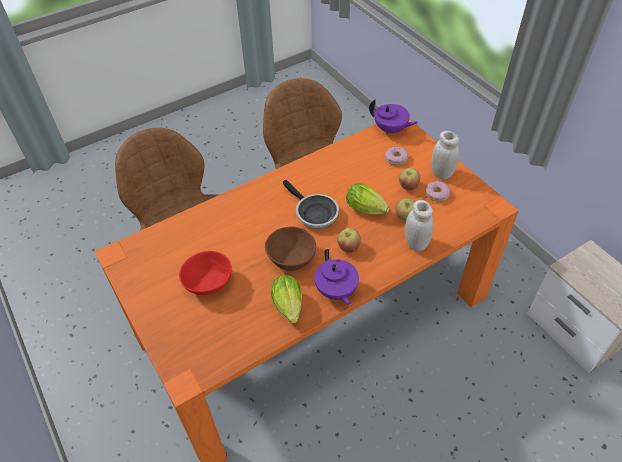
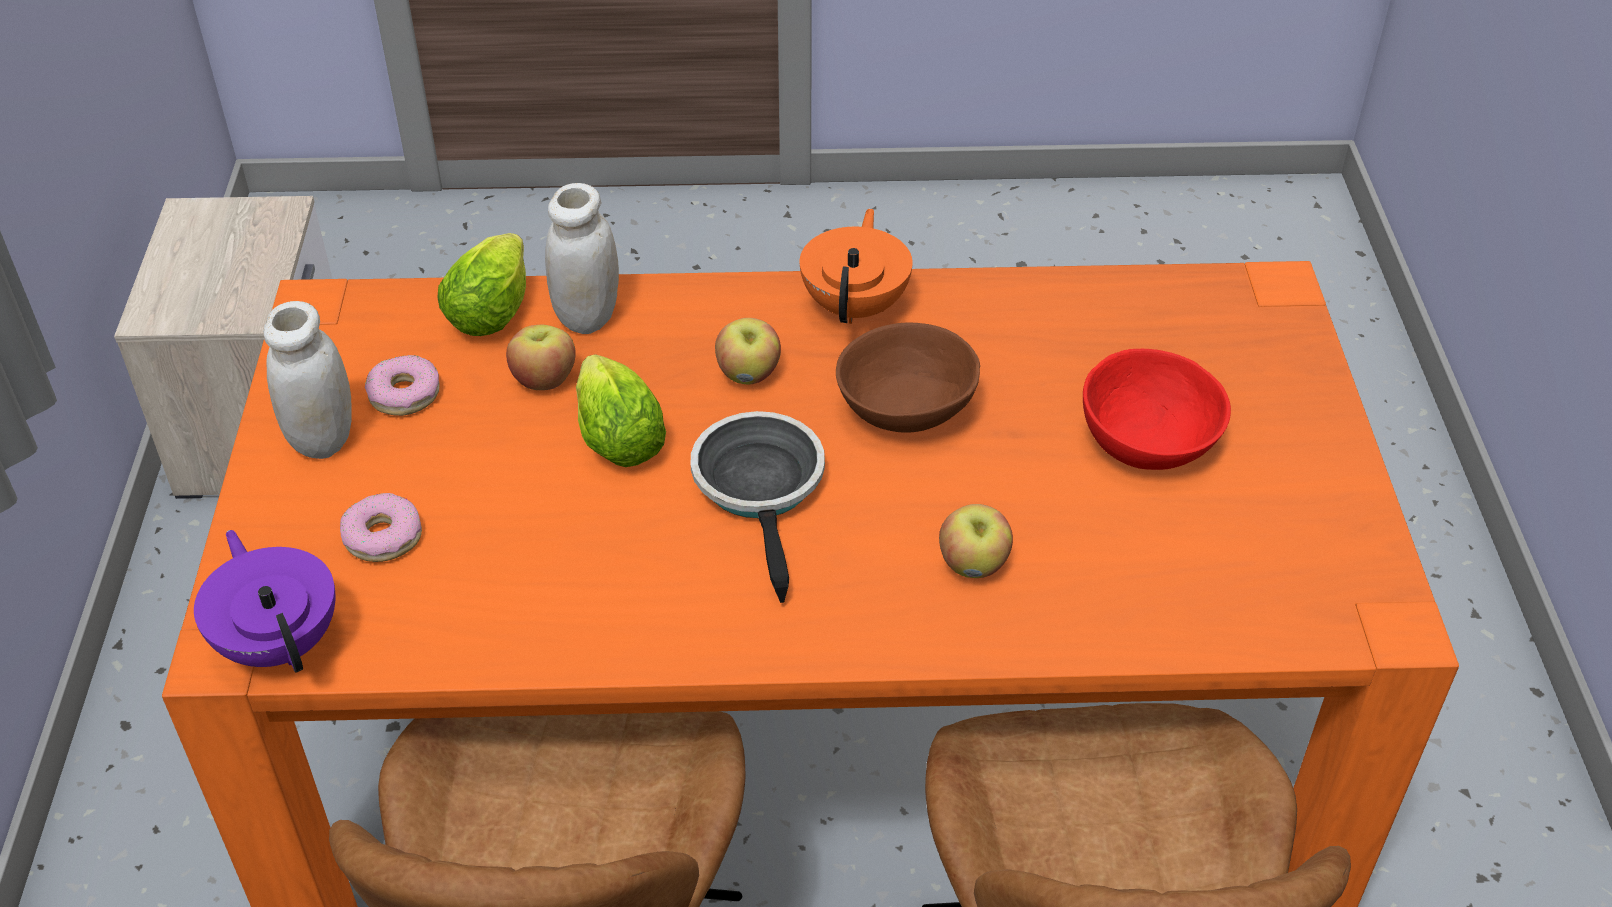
camera: 150 degrees left, 5 degrees down
lettuce [271,275,302,324] -> lettuce moved to [437,233,526,336]
purple teapot [314,249,359,305] -> orange teapot [800,208,913,324]
apple [399,168,420,191] -> apple moved to [939,504,1013,578]

